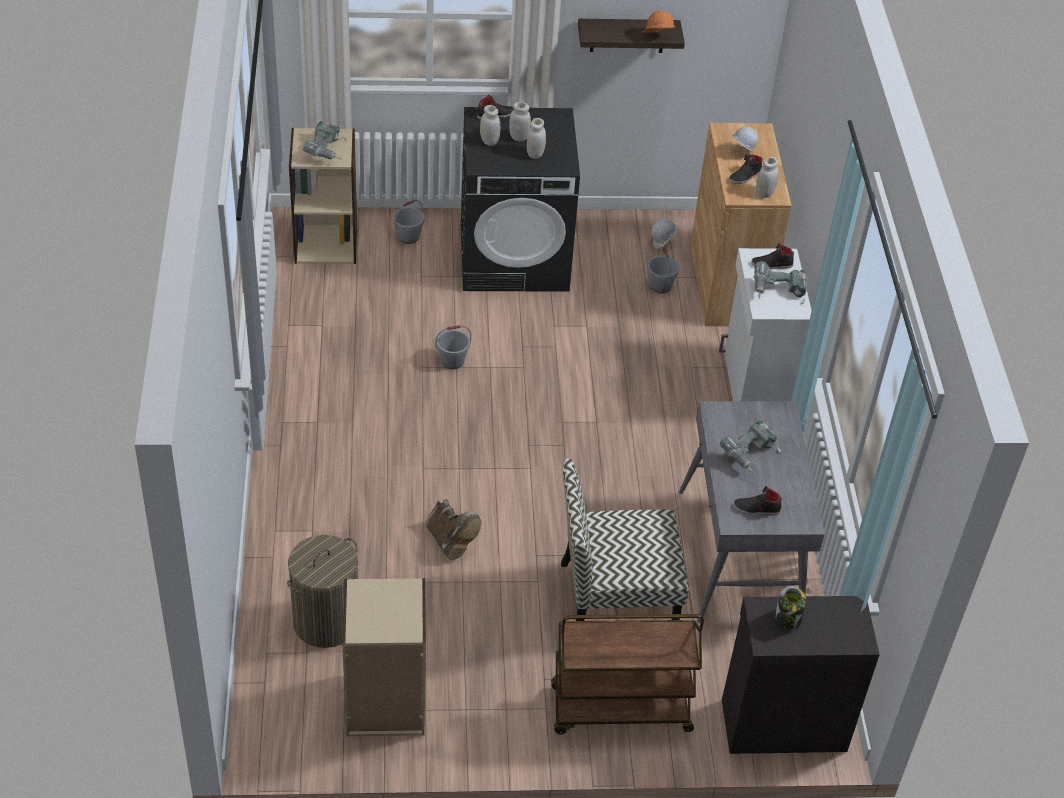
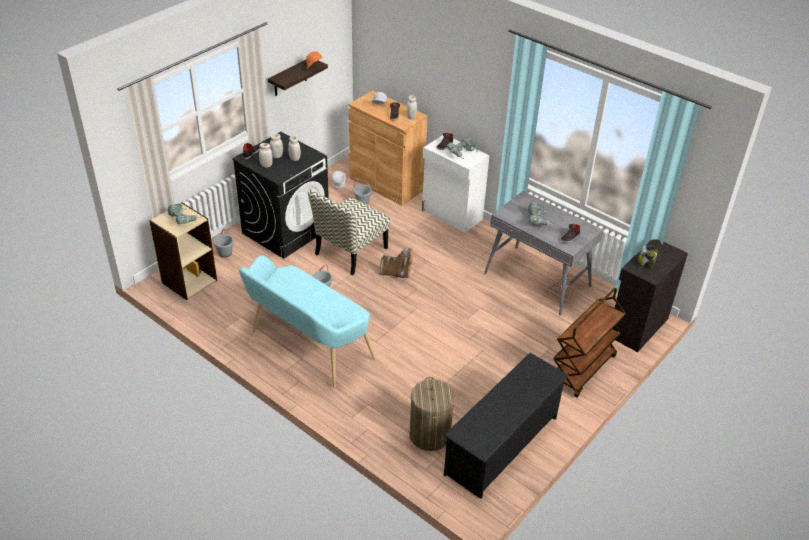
camera: 45 degrees left, 5 degrees down
beige bookcase [342,578,426,737] -> black shoe rack [444,353,569,499]
brown boot [426,499,482,560] -> brown boot moved to [380,248,413,278]
chair [561,459,689,621] -> chair moved to [308,190,390,275]
none -> turquoise bench [239,256,376,388]

